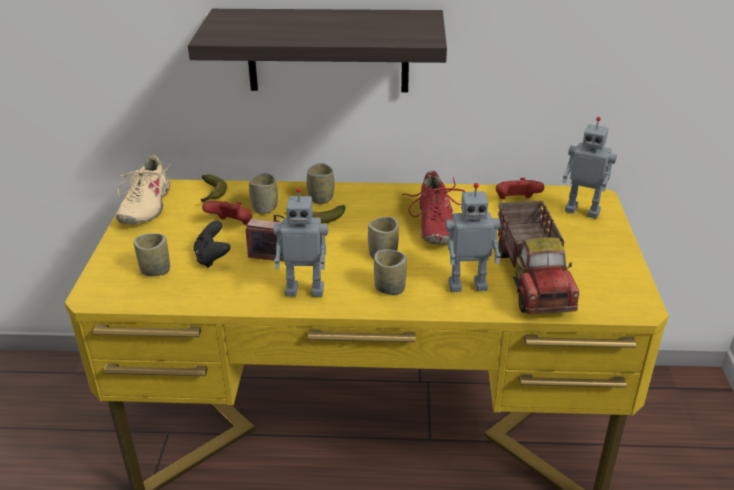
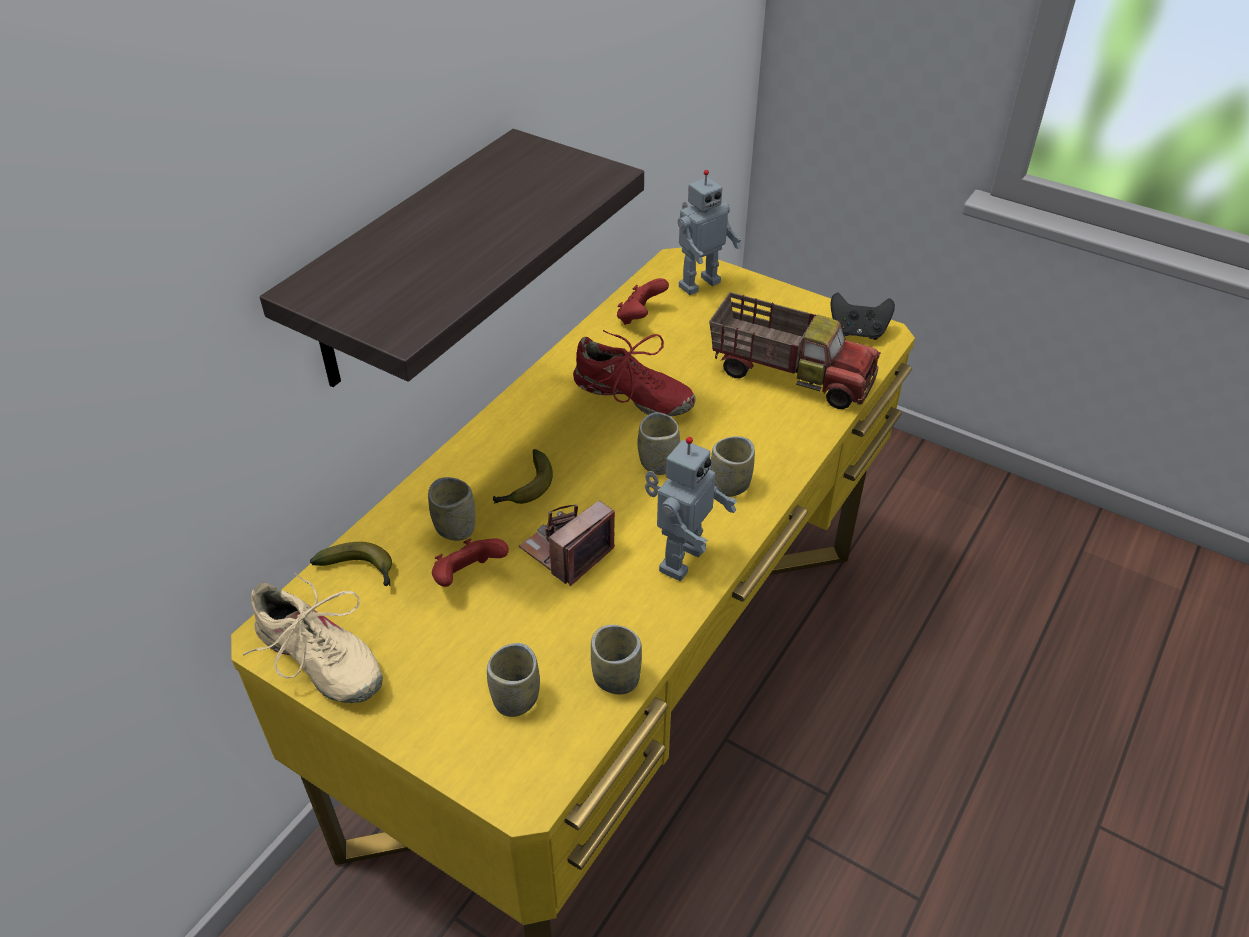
camera: 60 degrees left, 10 degrees up
black game controller [194,221,230,268] -> black game controller moved to [831,293,895,340]
cup [307,163,335,204] -> cup moved to [591,625,642,694]
toy robot [446,183,501,292] -> none

